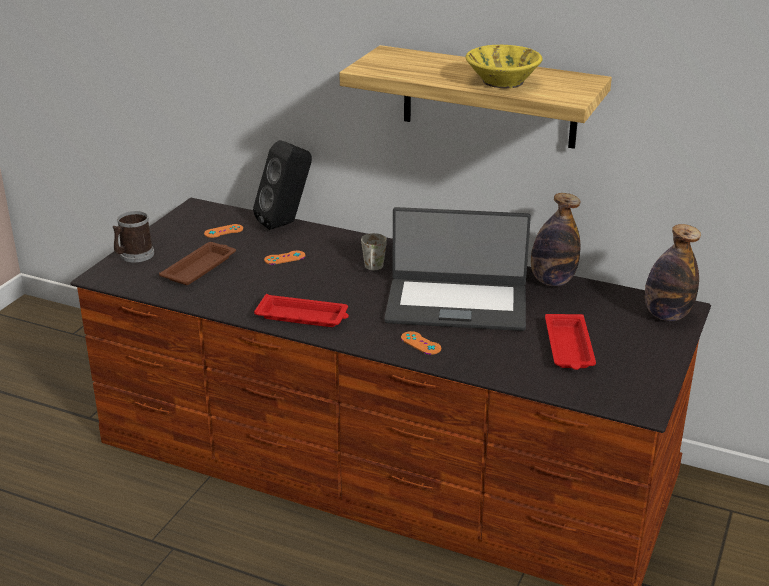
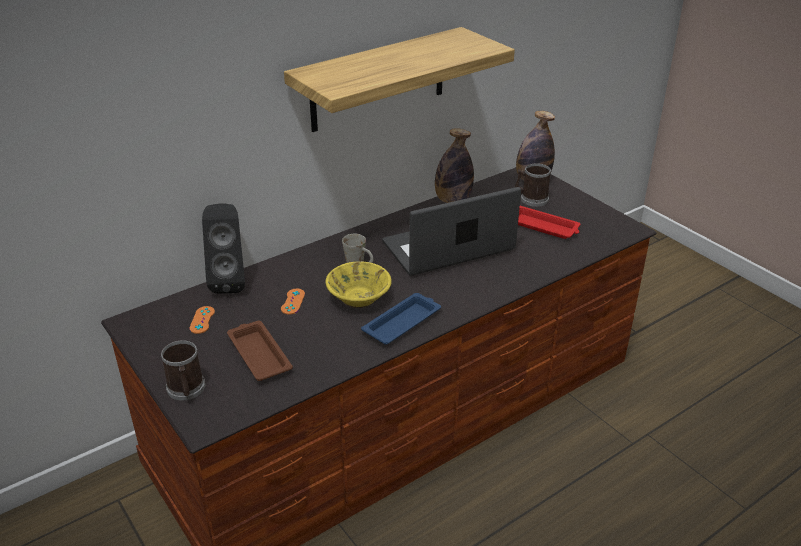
camera: 60 degrees left, 5 degrees up
red tray [254,294,349,327] -> blue tray [361,293,441,345]
laptop [384,207,531,331] -> laptop turned 150 degrees counterclockwise [382,187,521,276]
orange game controller [401,331,441,355] -> none
yellow bowl [465,45,543,88] -> yellow bowl moved to [326,261,392,308]
none -> mug [515,163,551,207]

